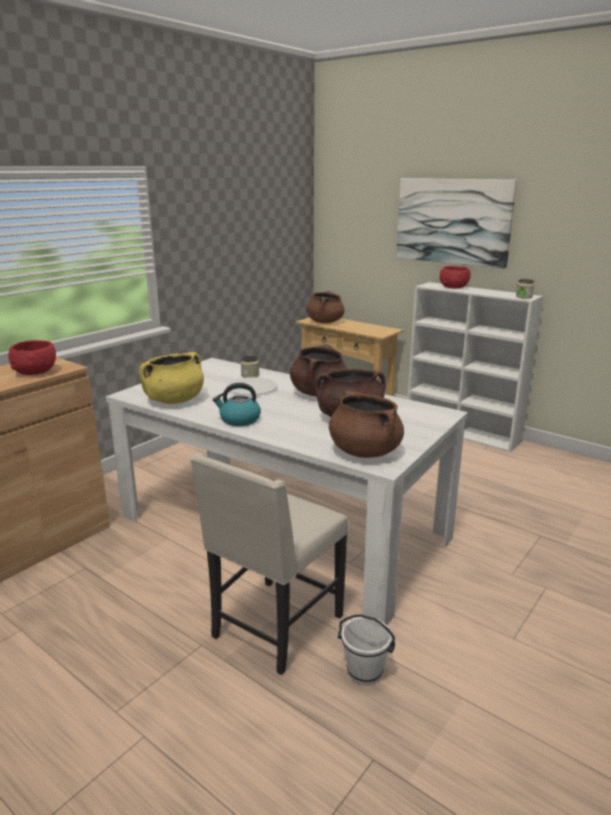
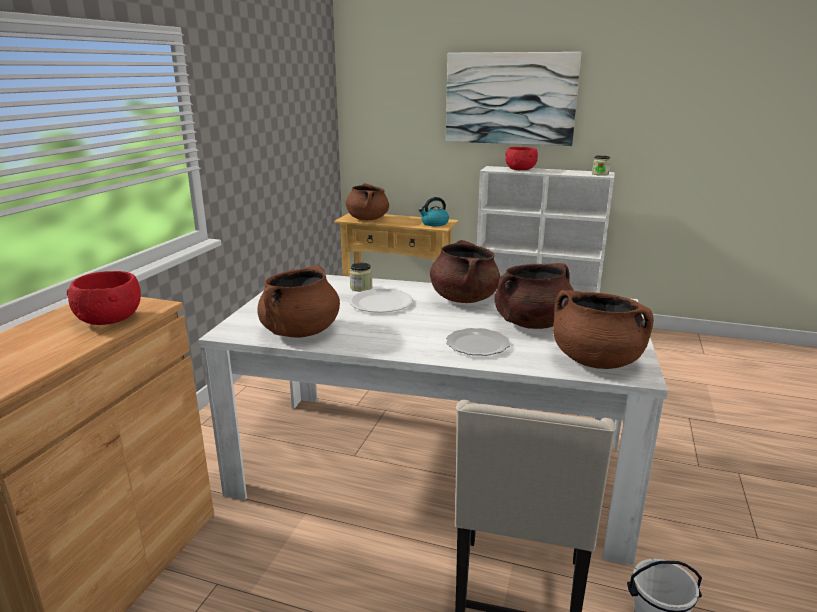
camera: 20 degrees left, 0 degrees up
yellow cooking pot [139,352,204,404] -> brown cooking pot [257,265,340,338]
kettle [213,383,261,426] -> kettle moved to [419,197,449,226]
none -> plate [446,328,510,356]

